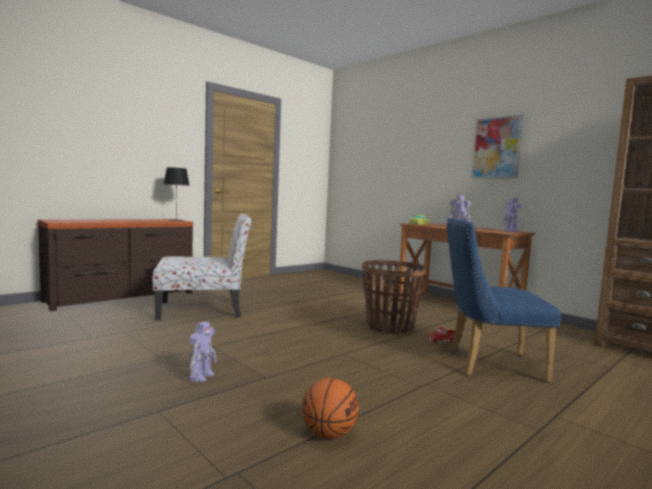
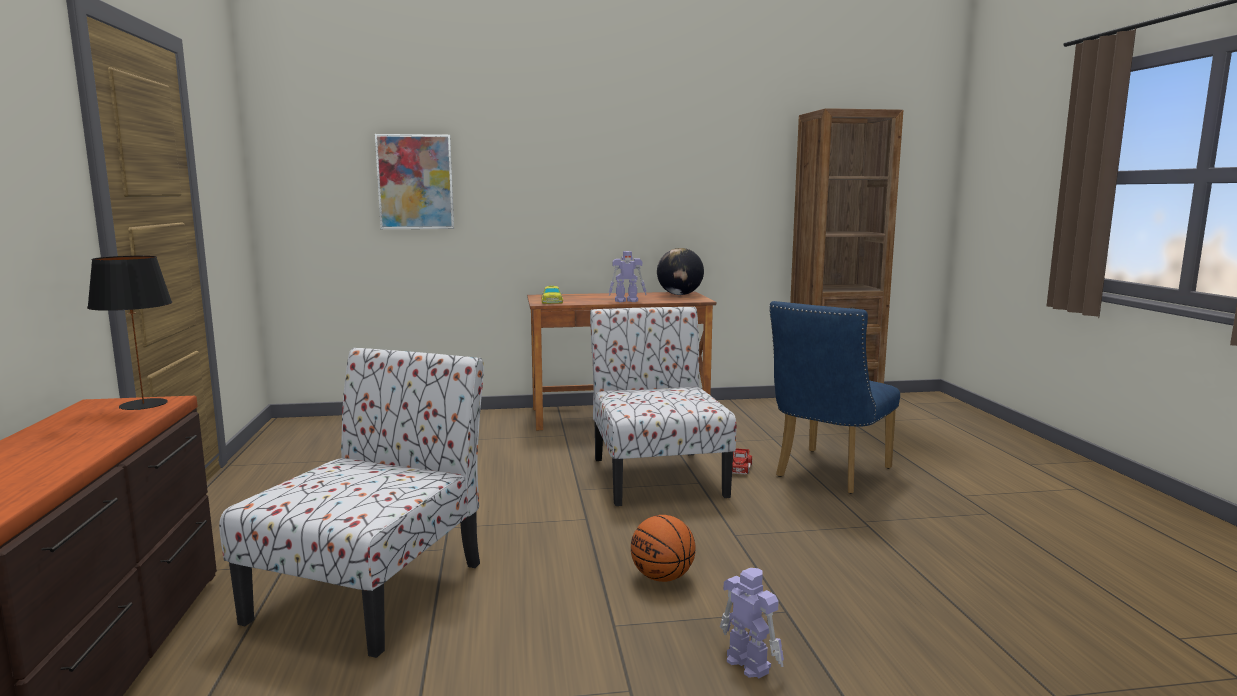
camera: 55 degrees left, 5 degrees up
basketball [302,378,359,439] -> basketball moved to [631,515,696,582]
basket [362,260,426,333] -> chair [590,307,736,506]
picture [471,115,523,178] -> picture moved to [375,134,454,229]
toy robot [503,198,522,232] -> globe [657,248,704,295]

